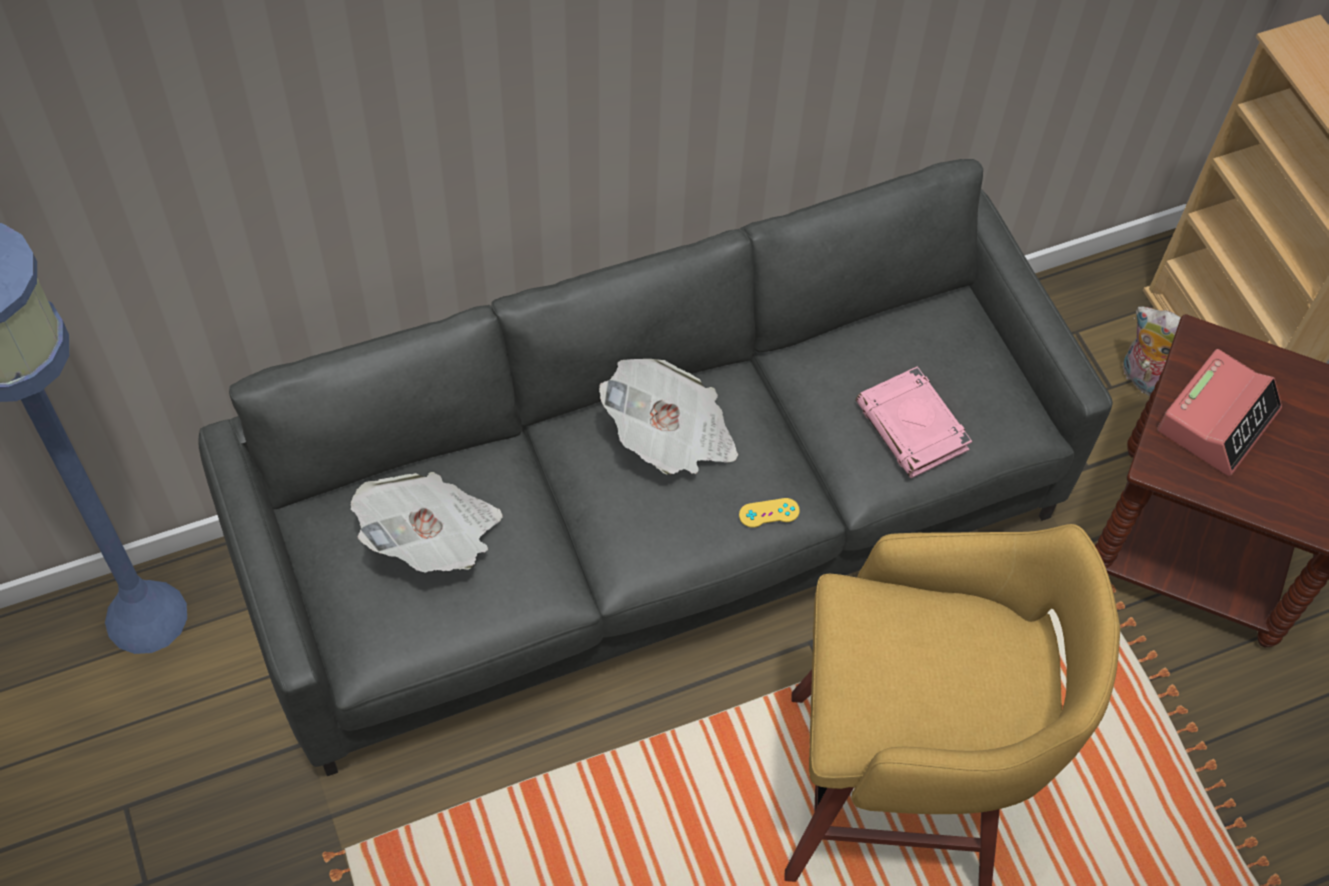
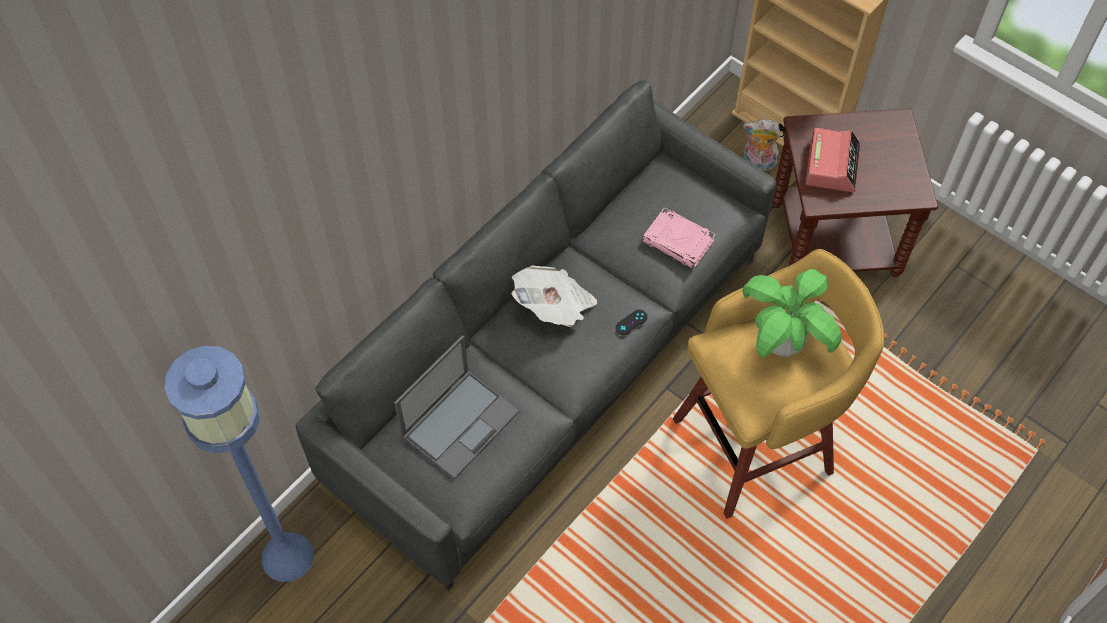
camera: 25 degrees left, 0 degrees up
newspaper [351,472,503,572] -> laptop [394,335,519,479]
yellow game controller [739,498,800,528] -> black game controller [615,310,648,335]
none -> potted plant [742,269,842,358]

